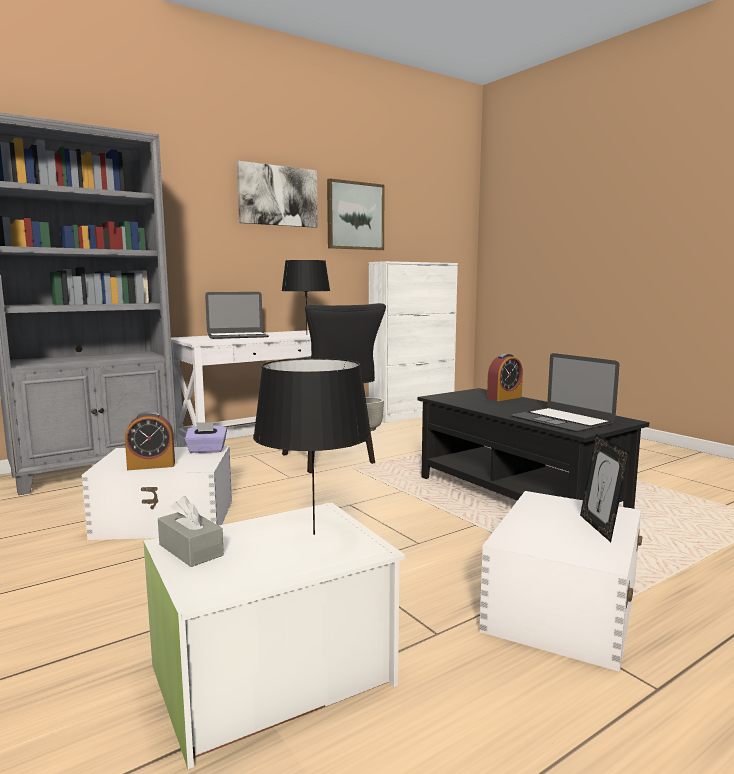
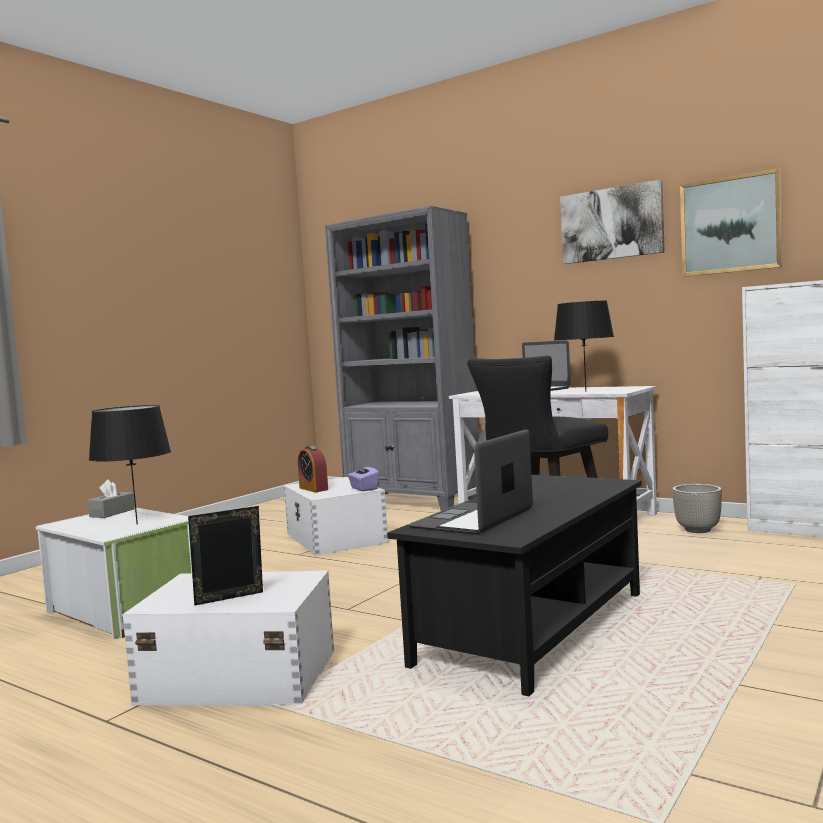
camera: 70 degrees right, 5 degrees down
alarm clock [487,354,523,401] -> none

